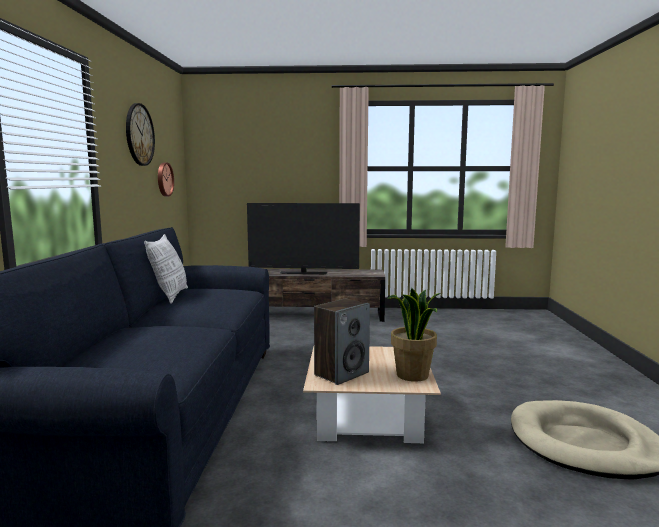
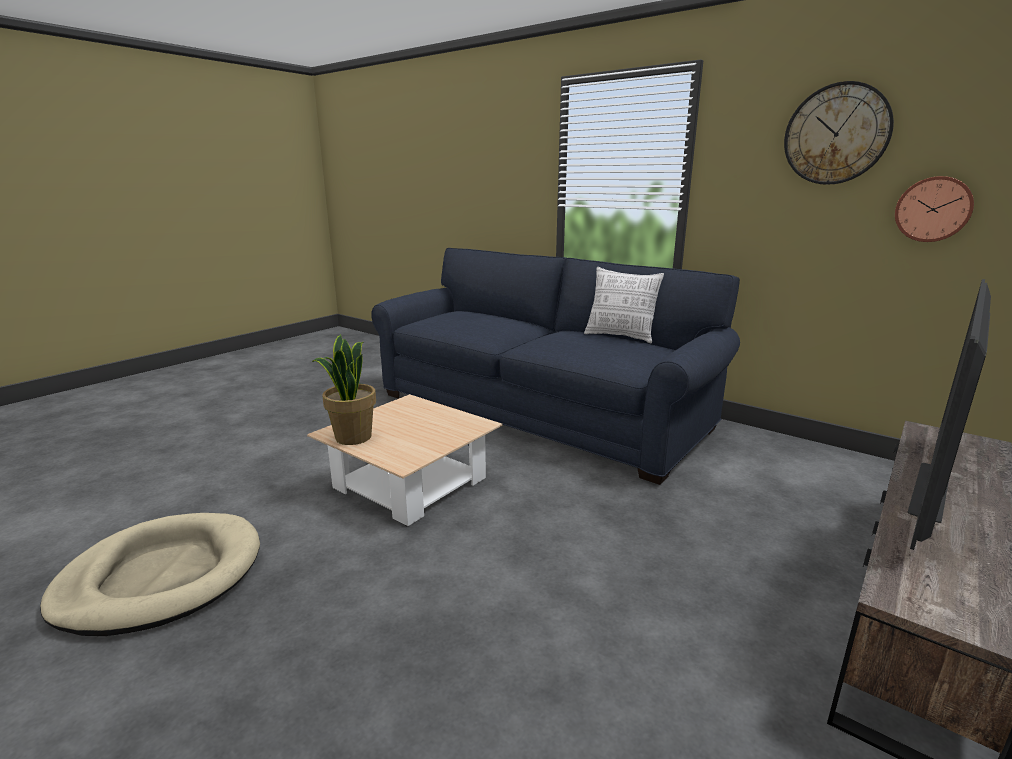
camera: 125 degrees right, 10 degrees up
speaker [314,298,370,385] -> none

